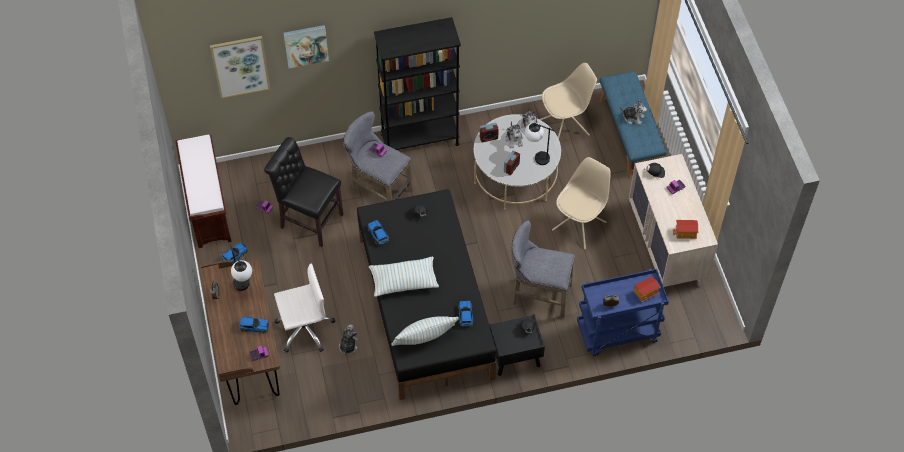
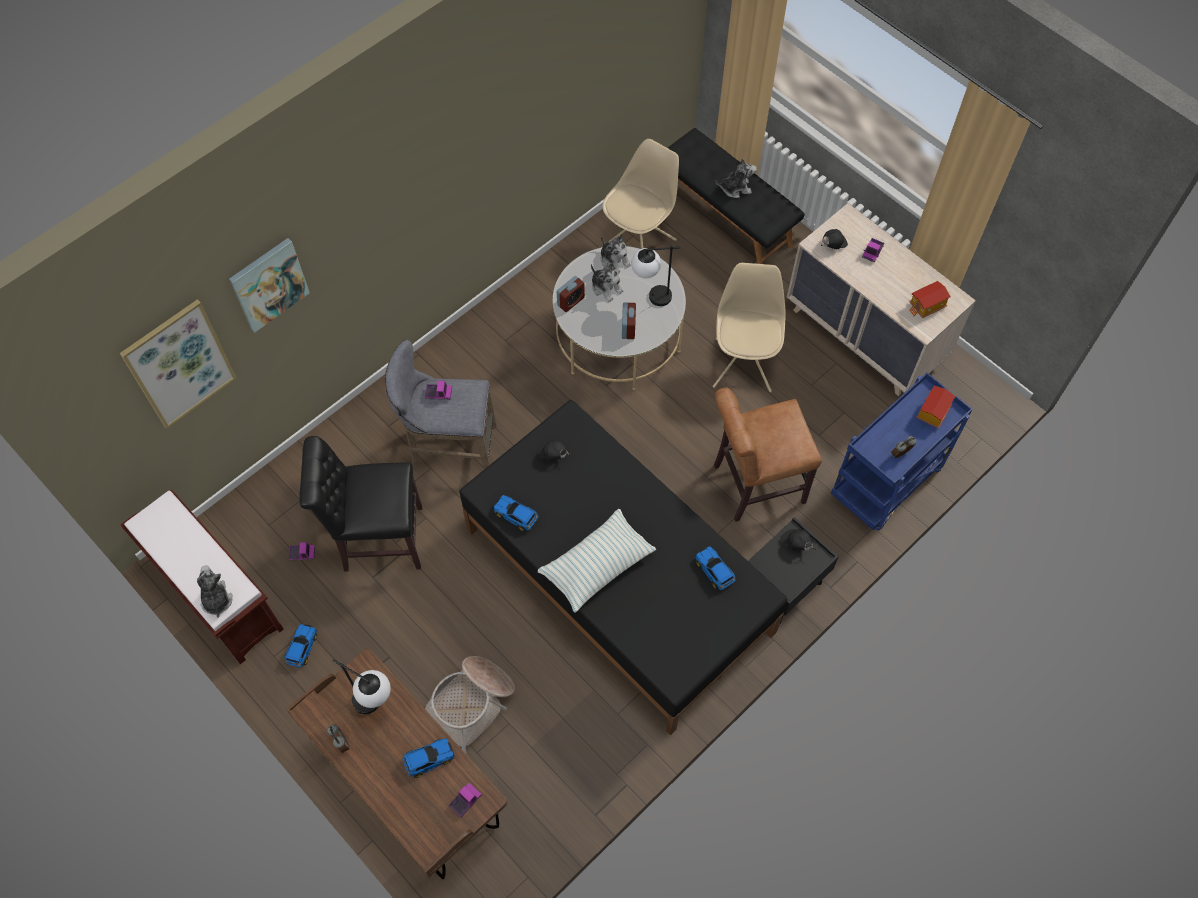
camera: 30 degrees left, 5 degrees up
white office chair [274,264,335,352] -> basket [425,656,515,753]
plush toy [339,324,358,356] -> plush toy moved to [197,565,233,618]
black bookcase [374,17,461,150] -> none
pillow [391,316,459,346] -> none
grey stool [511,220,575,318] -> brown chair [714,388,822,522]
blue bench [599,71,667,179] -> black bench [668,128,804,264]

